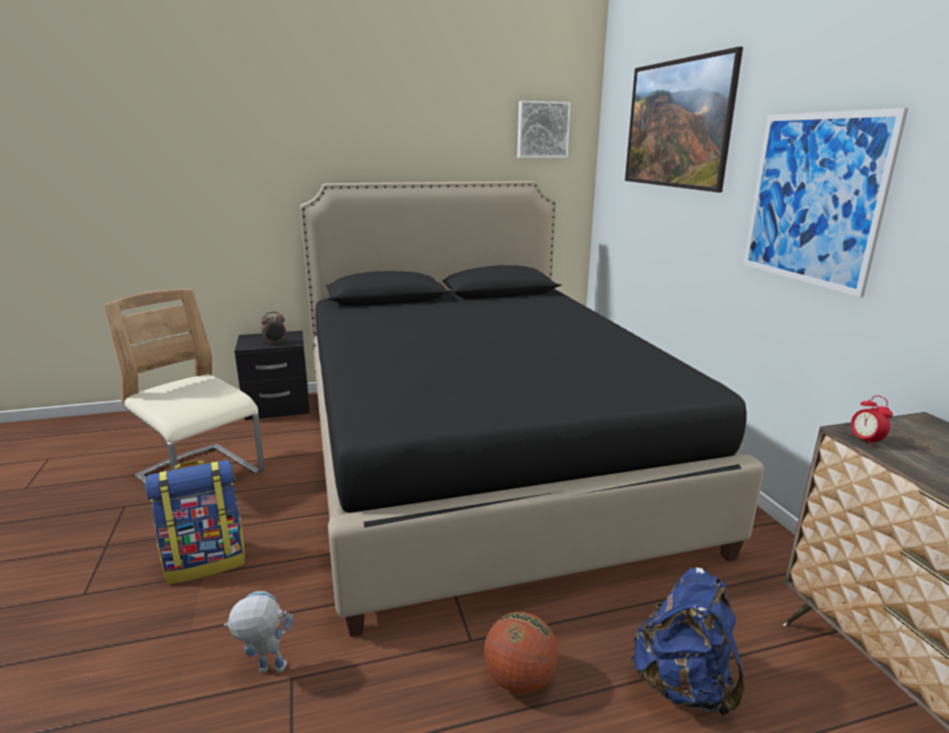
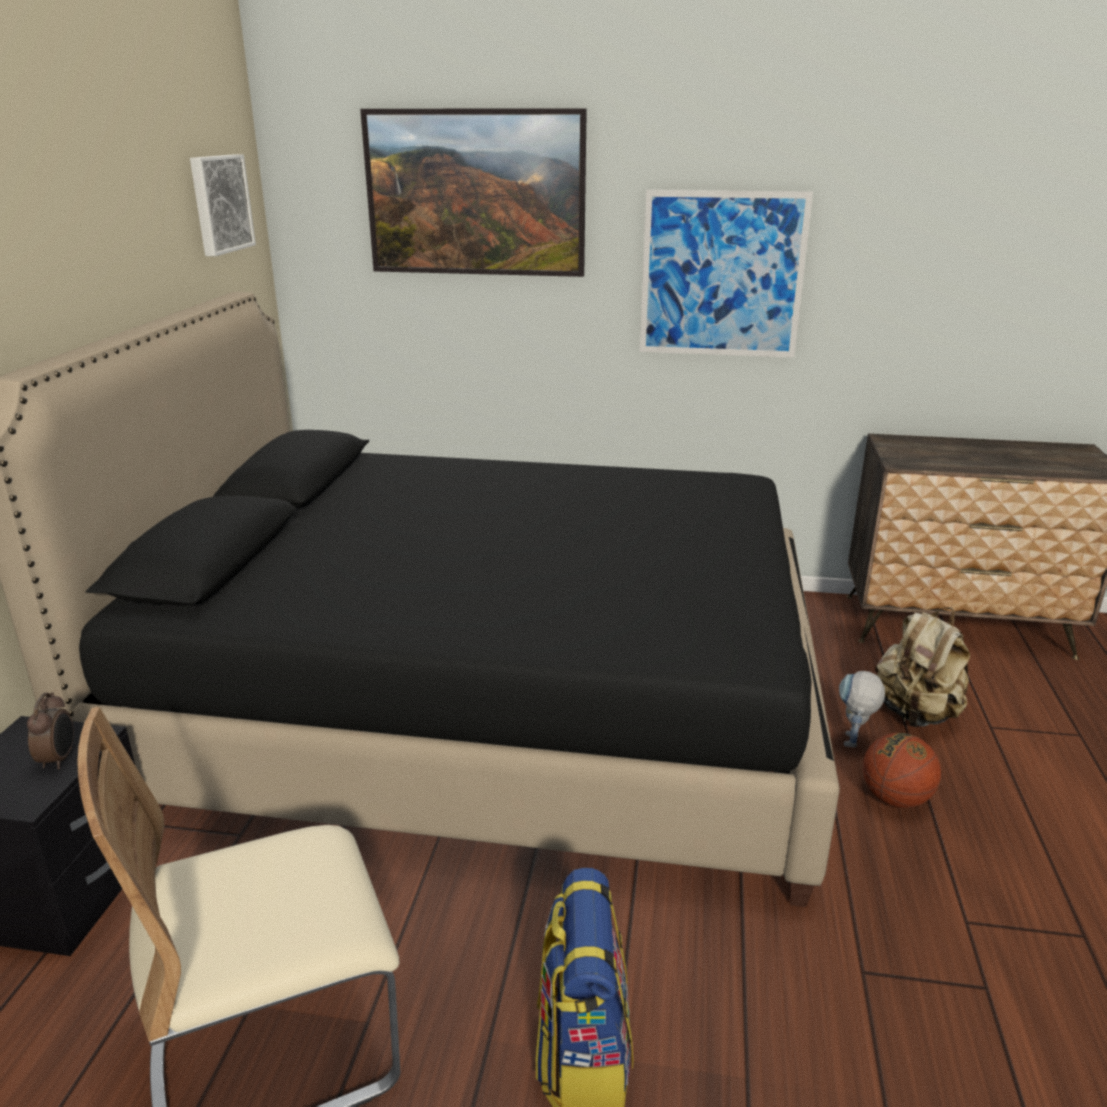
camera: 65 degrees left, 5 degrees up
toy robot [224,591,293,673] -> toy robot moved to [839,671,885,747]
blue backpack [631,567,745,717] -> beige backpack [875,607,970,728]
alarm clock [849,395,893,447] -> none

